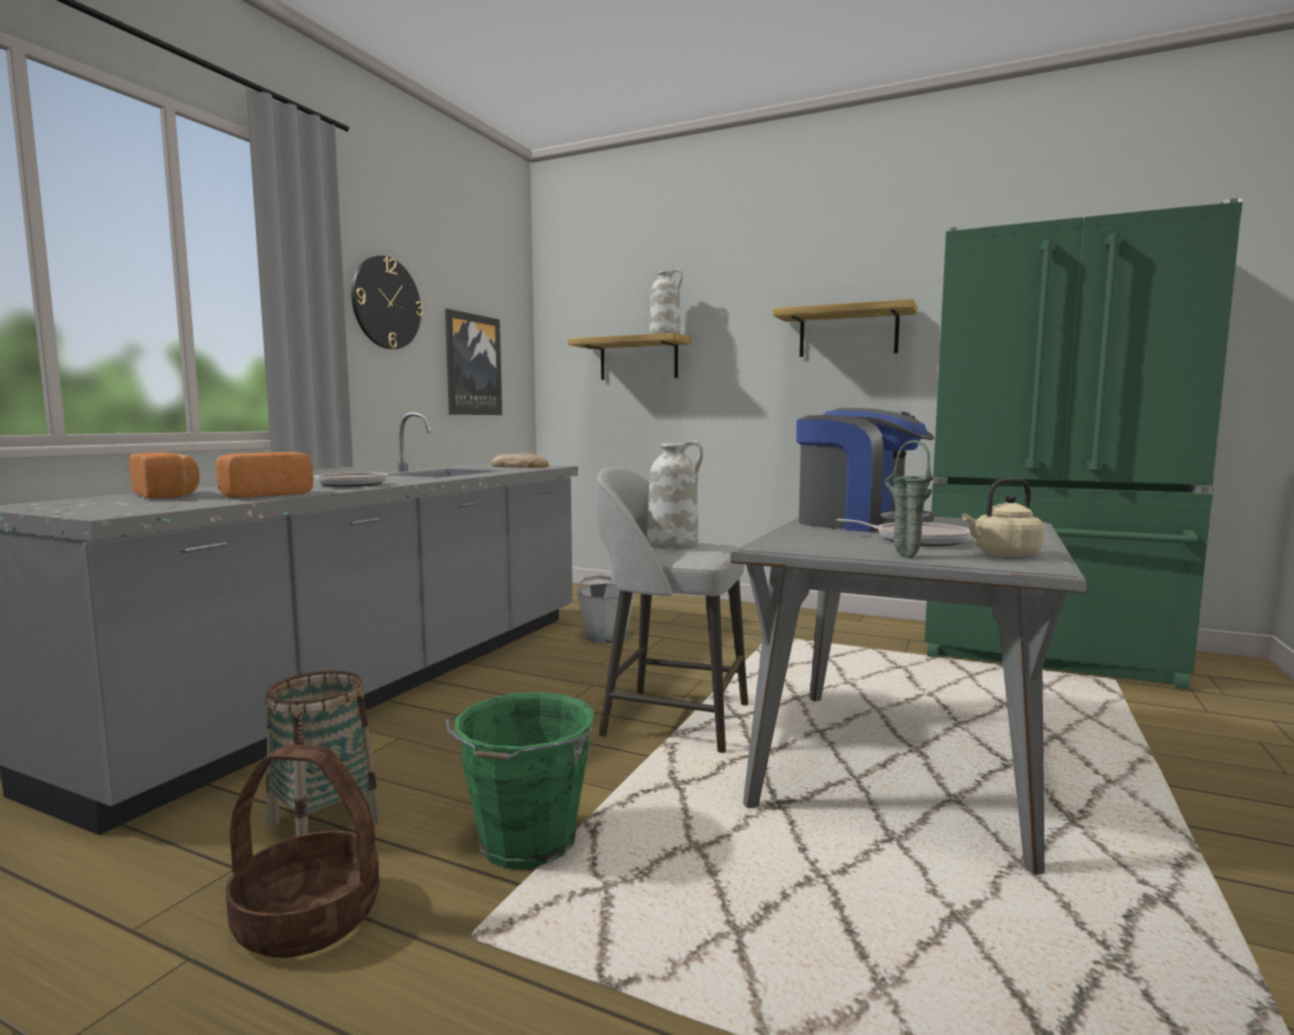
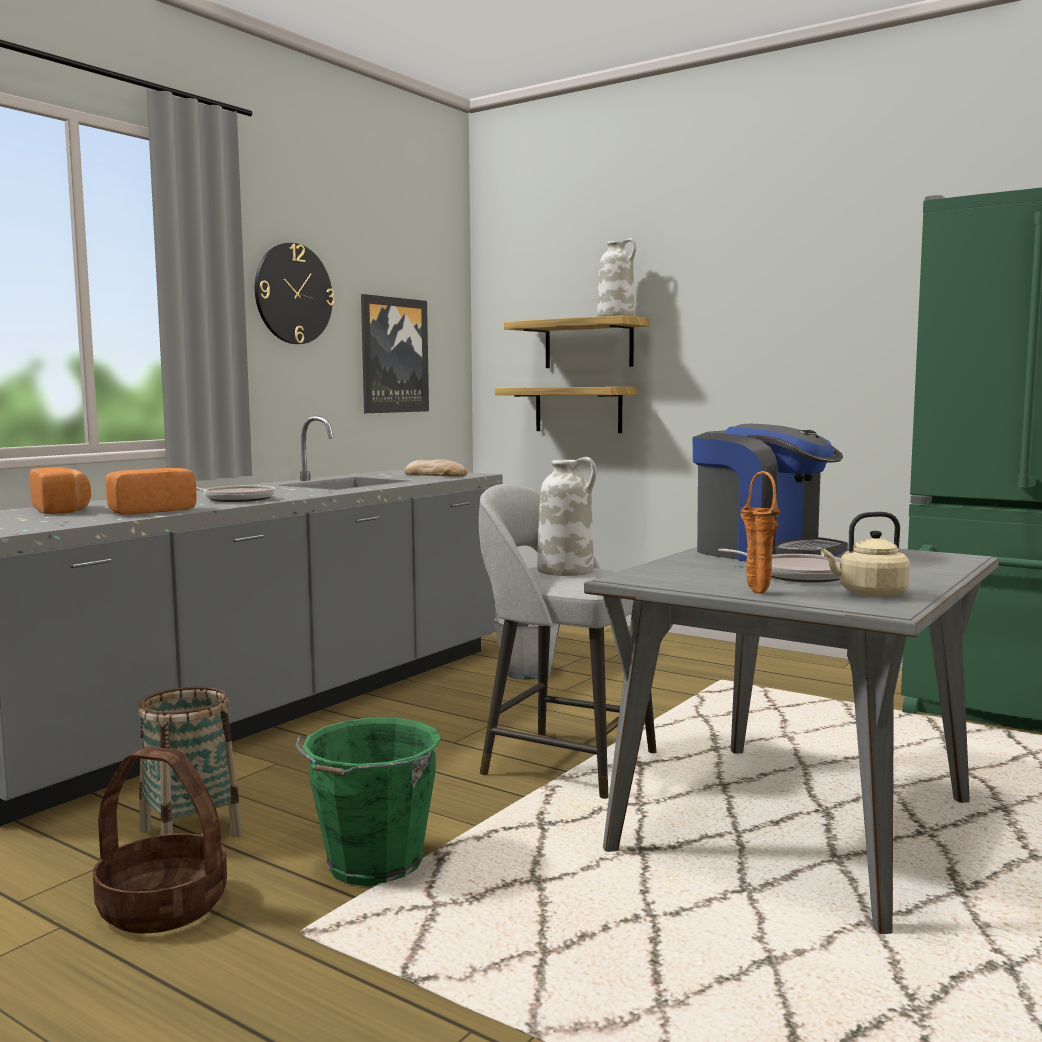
camera: 10 degrees right, 0 degrees up
shelf [773,299,918,357] -> shelf moved to [495,387,638,433]
green vase [885,440,934,558] -> orange vase [740,471,781,594]

